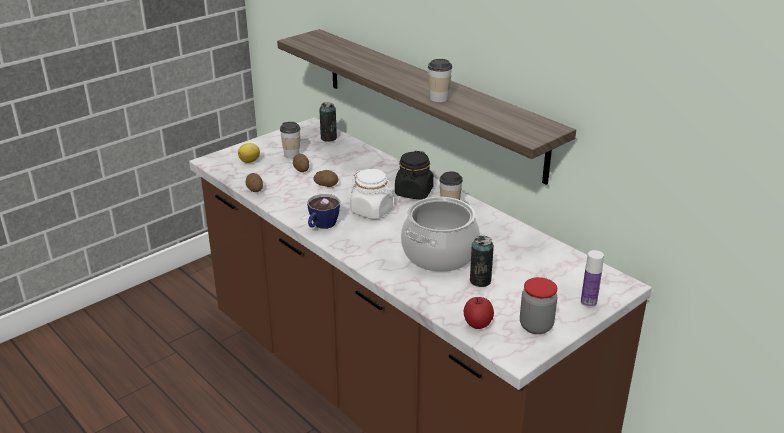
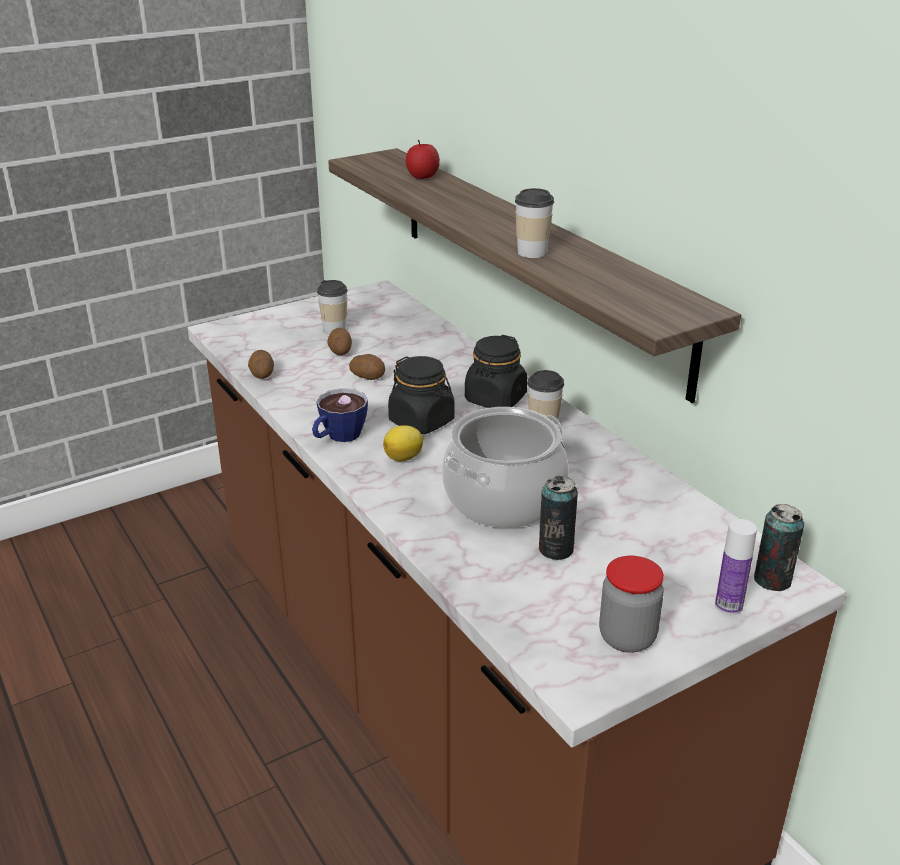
camera: 10 degrees right, 0 degrees up
lemon [238,143,260,163] -> lemon moved to [383,425,423,461]
can [319,102,337,142] -> can moved to [754,504,804,591]
white jar [350,169,393,219] -> black jar [388,356,455,434]
apple [463,297,494,329] -> apple moved to [406,140,440,179]

